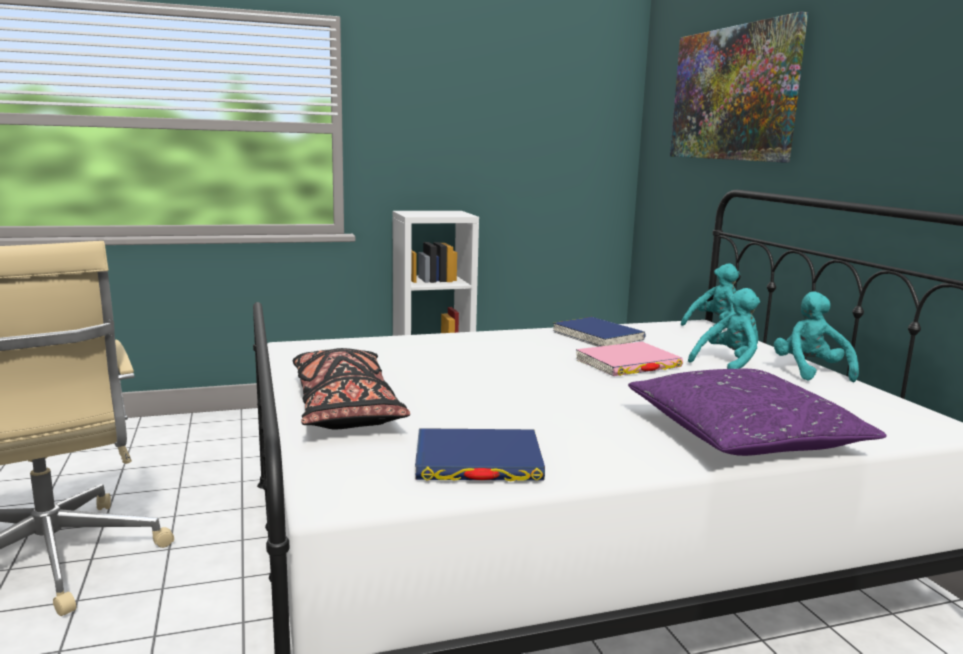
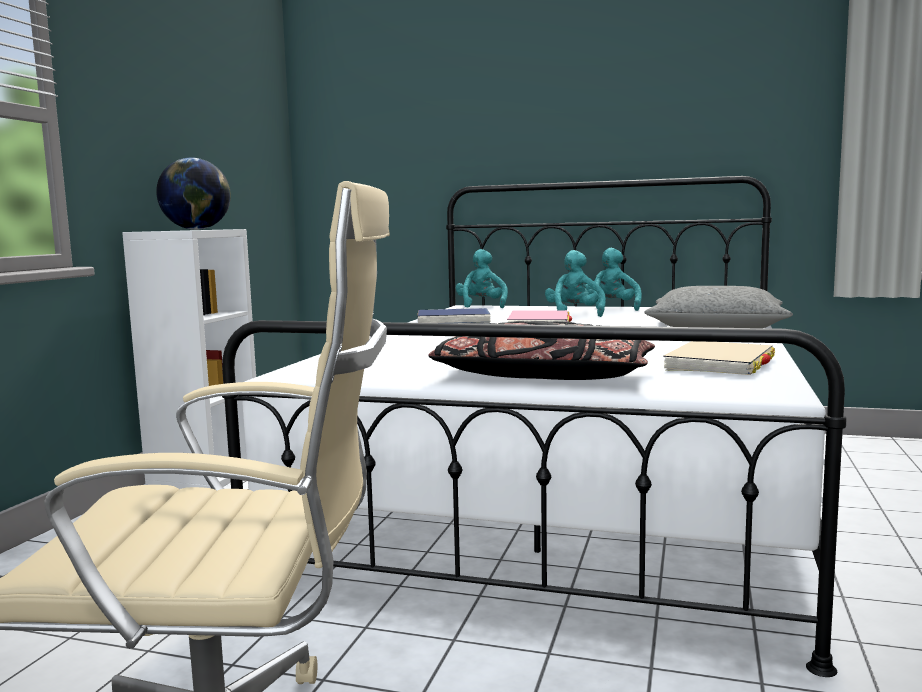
camera: 55 degrees left, 5 degrees down
blue book [415,428,545,481] -> beige book [663,341,775,375]
purple pillow [628,369,887,456] -> grey pillow [645,286,793,328]
picture [670,12,808,163] -> none
turquoise plush toy [774,291,859,382] -> turquoise plush toy turned 60 degrees clockwise [585,248,642,311]
none -> globe [156,158,231,230]

